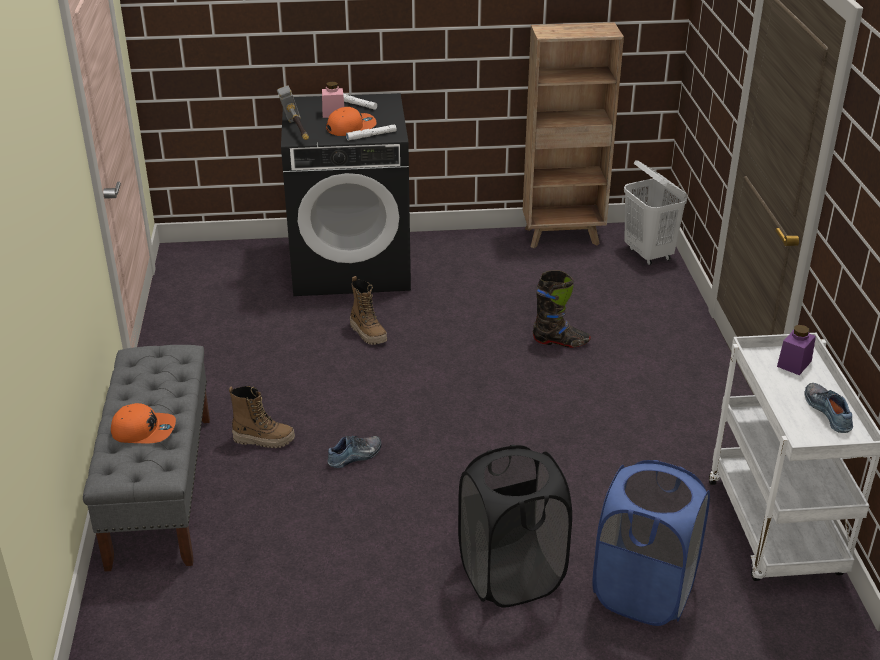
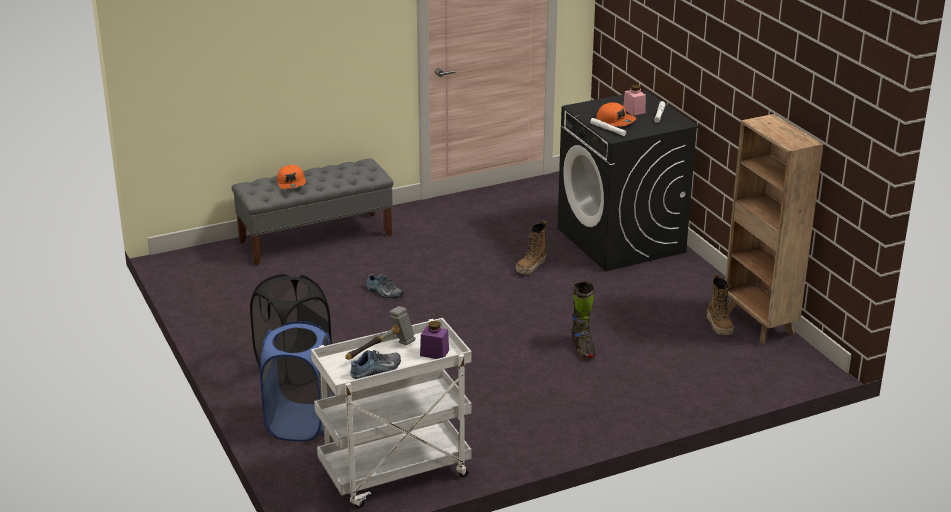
camera: 70 degrees right, 5 degrees down
boot [229,386,295,448] -> boot moved to [707,274,734,335]
hammer [277,85,309,140] -> hammer moved to [345,306,416,360]
white laundry basket [624,160,688,265] -> none

